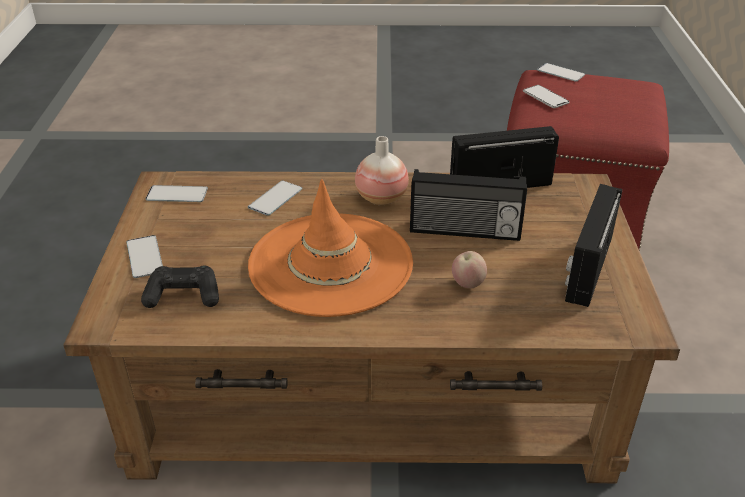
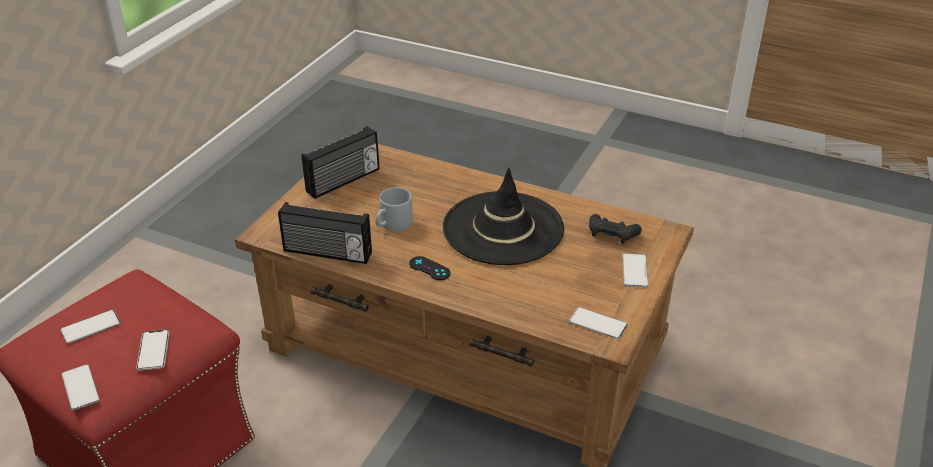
camera: 155 degrees left, 0 degrees up
orange hat [248,179,413,317] -> black hat [443,168,564,265]
phone [248,181,302,216] -> phone moved to [60,310,121,343]
vase [355,136,409,205] -> black game controller [409,256,451,280]
radio [410,169,527,241] -> grey mug [375,187,413,231]
apple [452,251,487,288] -> none

